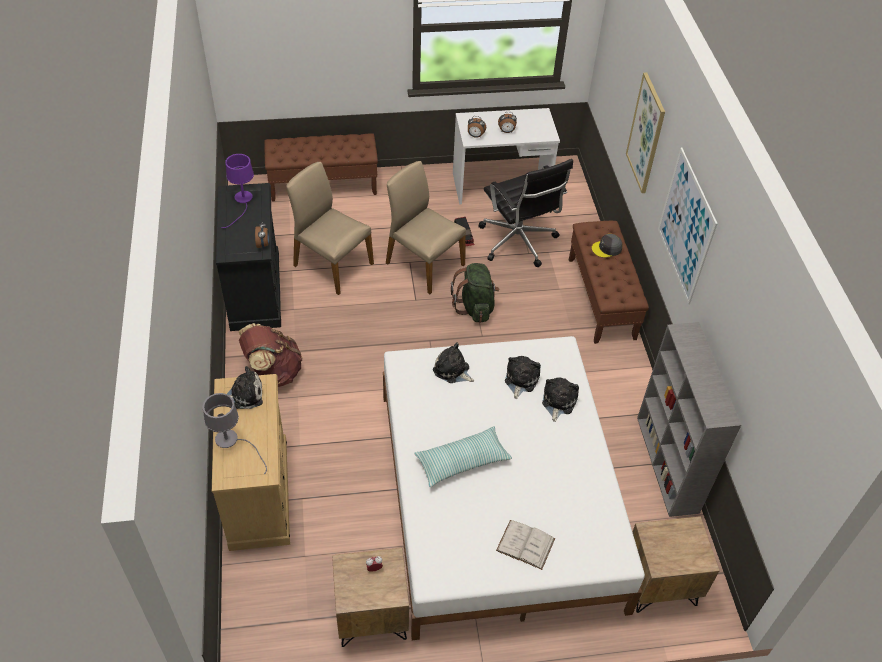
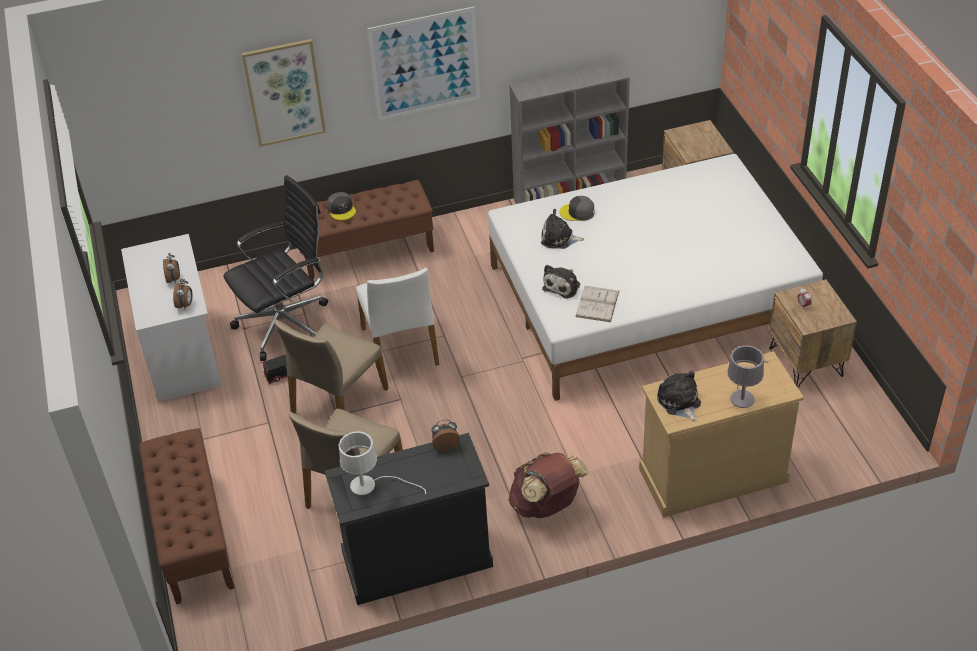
camera: 95 degrees left, 5 degrees down
purple table lamp [221,154,254,228] -> white table lamp [339,431,426,495]
pillow [414,426,512,487] -> none
green backpack [451,263,499,323] -> white chair [356,268,439,378]
white book [496,520,555,570] -> white book moved to [575,286,620,322]
plush toy [542,377,579,422] -> grey cap [559,196,594,221]

